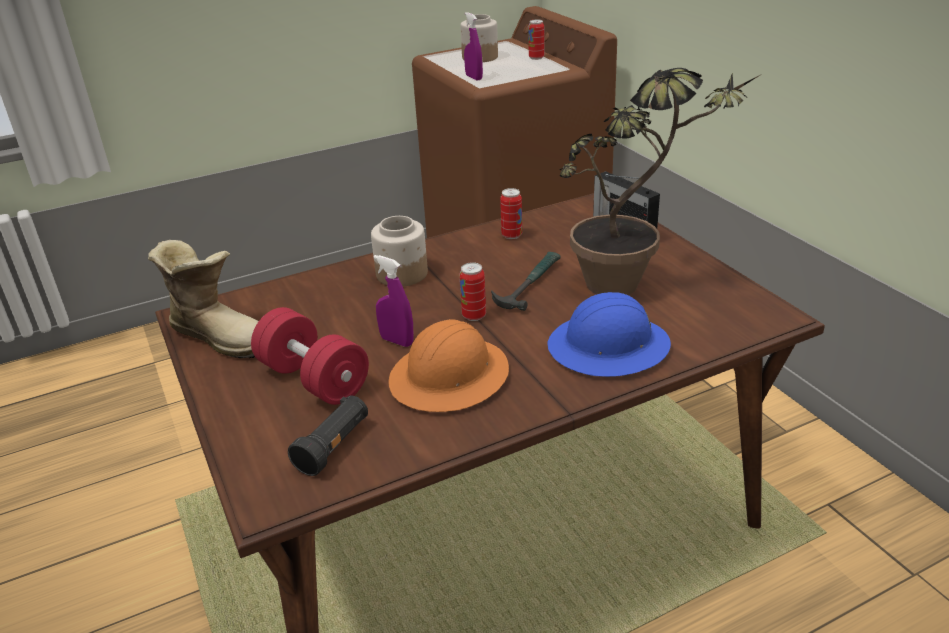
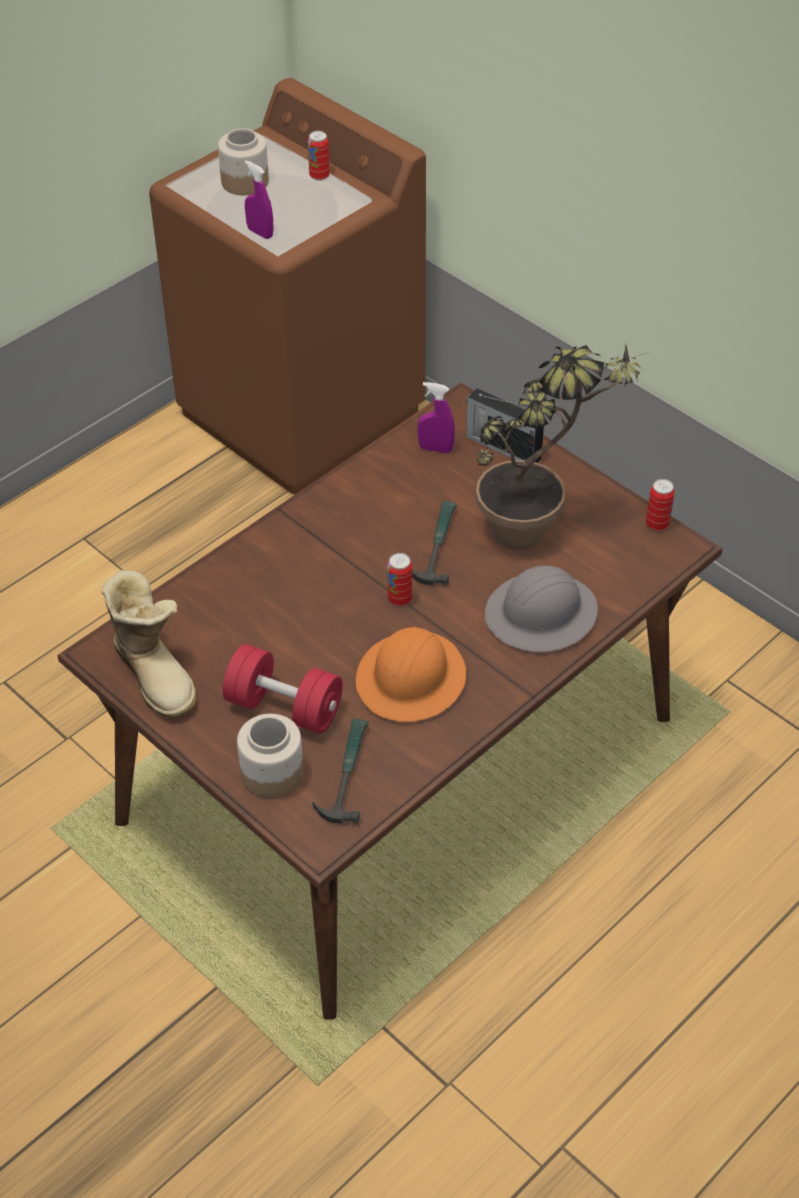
camera: 20 degrees left, 15 degrees up
boot [148,240,259,358] -> boot turned 45 degrees clockwise [101,570,196,719]
black flashlight [288,396,368,476] -> hammer [312,719,369,824]
jar [371,216,428,287] -> jar moved to [237,714,303,799]
purple spray bottle [373,255,413,347] -> purple spray bottle moved to [417,382,455,453]
can [500,188,522,239] -> can moved to [646,479,675,531]
blue hard hat [547,292,671,377] -> grey hard hat [485,566,598,652]

